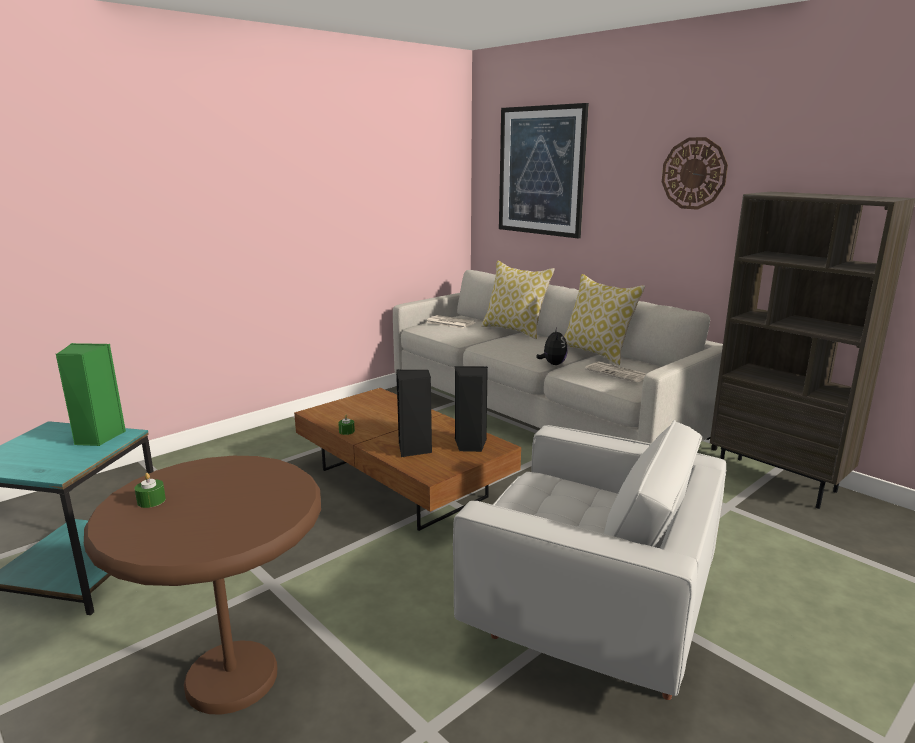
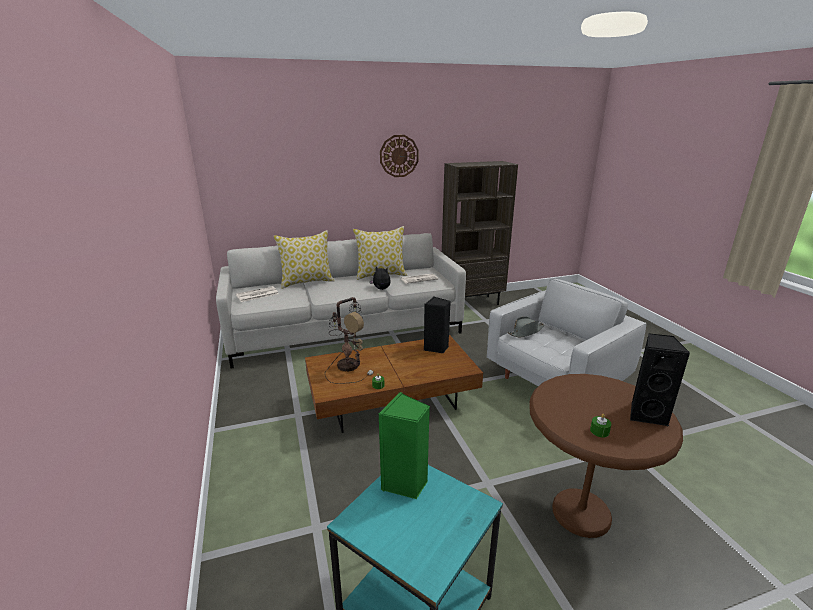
camera: 65 degrees left, 5 degrees up
black speaker [396,369,432,457] -> black speaker moved to [630,333,690,427]
picture [499,103,589,239] -> none
none -> table lamp [325,297,374,384]
none -> grey hat [508,316,545,337]

